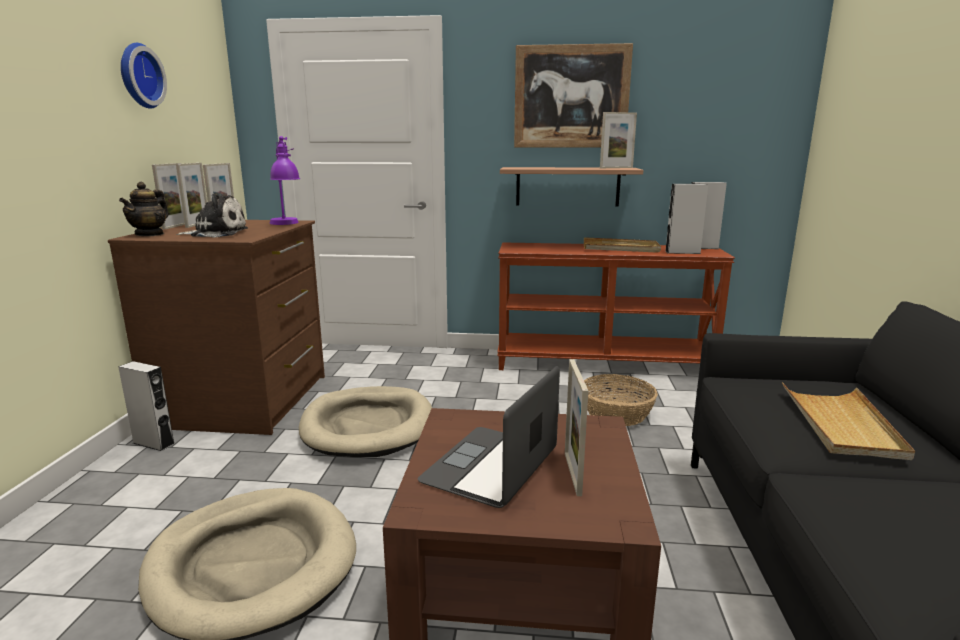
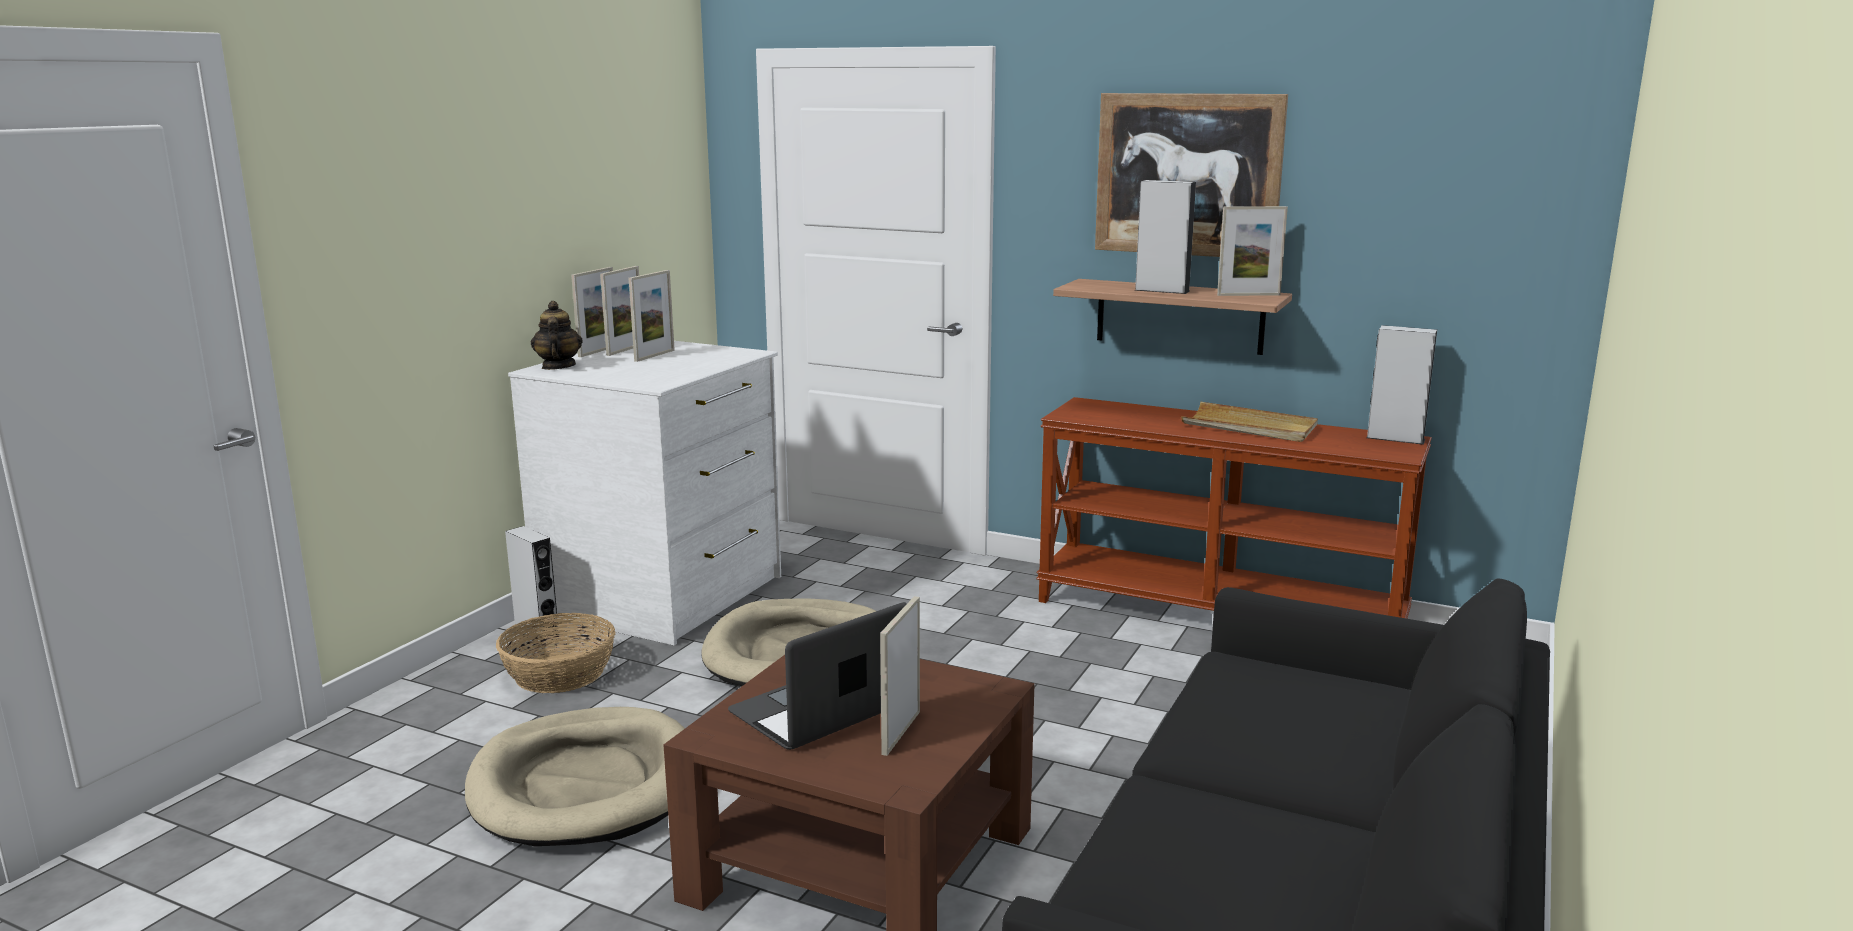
camera: 20 degrees right, 0 degrees up
brown dresser [108,220,325,435] -> white dresser [508,341,781,646]
teapot [119,182,169,236] -> teapot turned 135 degrees clockwise [531,301,583,370]
wall clock [121,43,167,109] -> none
plush toy [176,194,248,238] -> none
purple table lamp [269,136,300,225] -> none
basket [584,374,658,426] -> basket moved to [496,613,616,693]
grey speaker [665,184,708,254] -> grey speaker moved to [1135,180,1196,294]
beige tray [782,383,915,460] -> none

